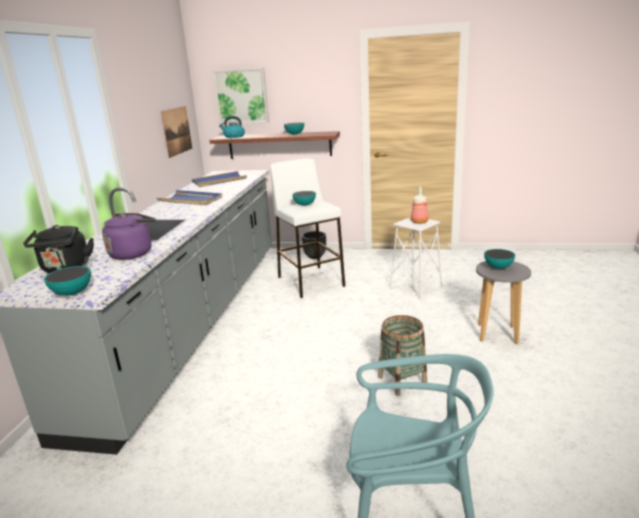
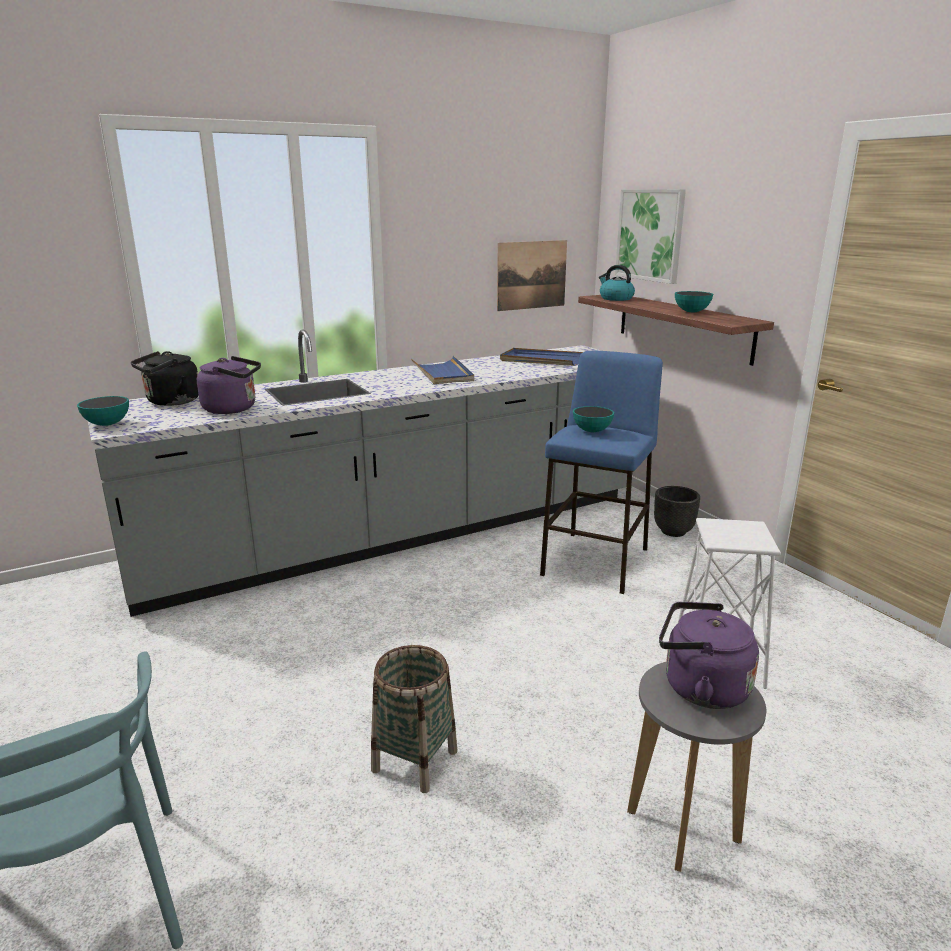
camera: 50 degrees right, 0 degrees up
white stool [270,158,345,298] -> blue stool [540,351,663,594]
bottle [411,187,429,224] -> none
bowl [484,249,515,269] -> purple kettle [659,602,759,709]

